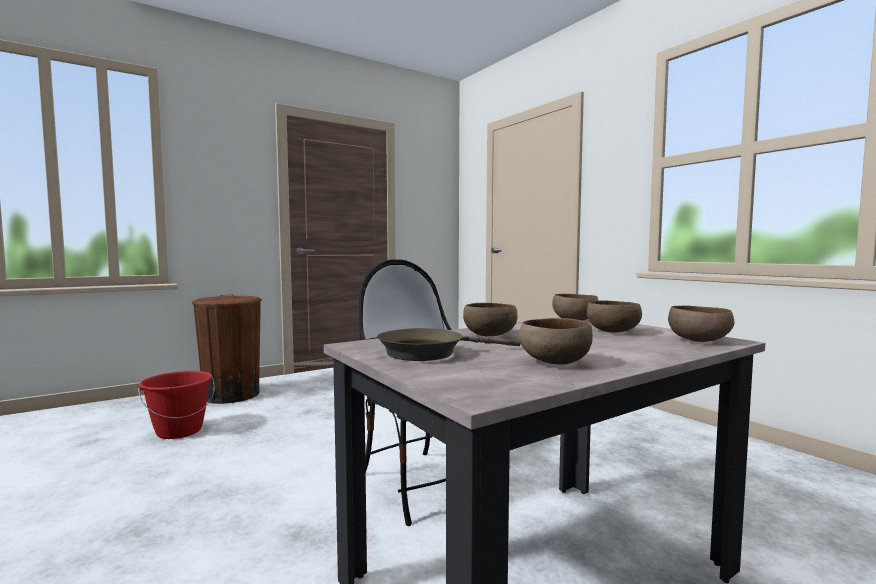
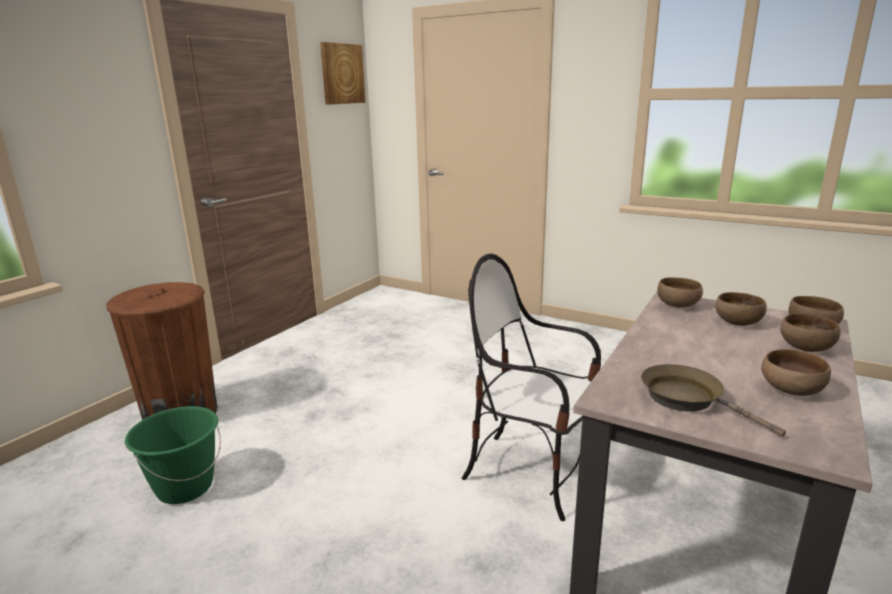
camera: 25 degrees left, 15 degrees up
red bucket [138,371,215,439] -> green bucket [125,406,221,504]
brown frying pan [377,328,521,361] -> brown frying pan turned 90 degrees clockwise [641,364,786,436]
brown bowl [463,303,518,336] -> brown bowl moved to [780,314,841,352]
none -> picture [320,42,365,105]

